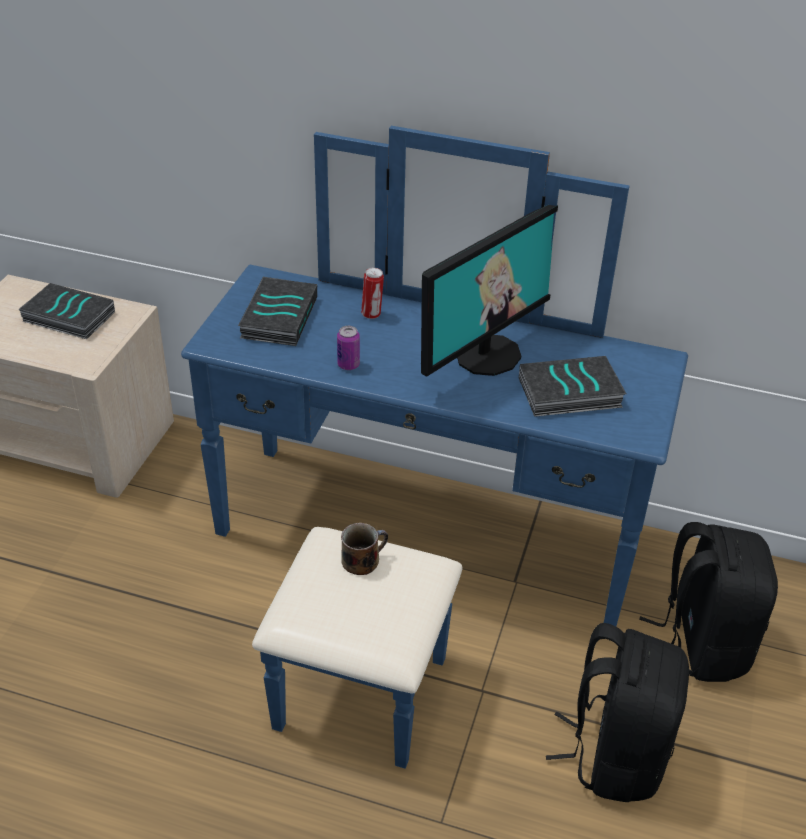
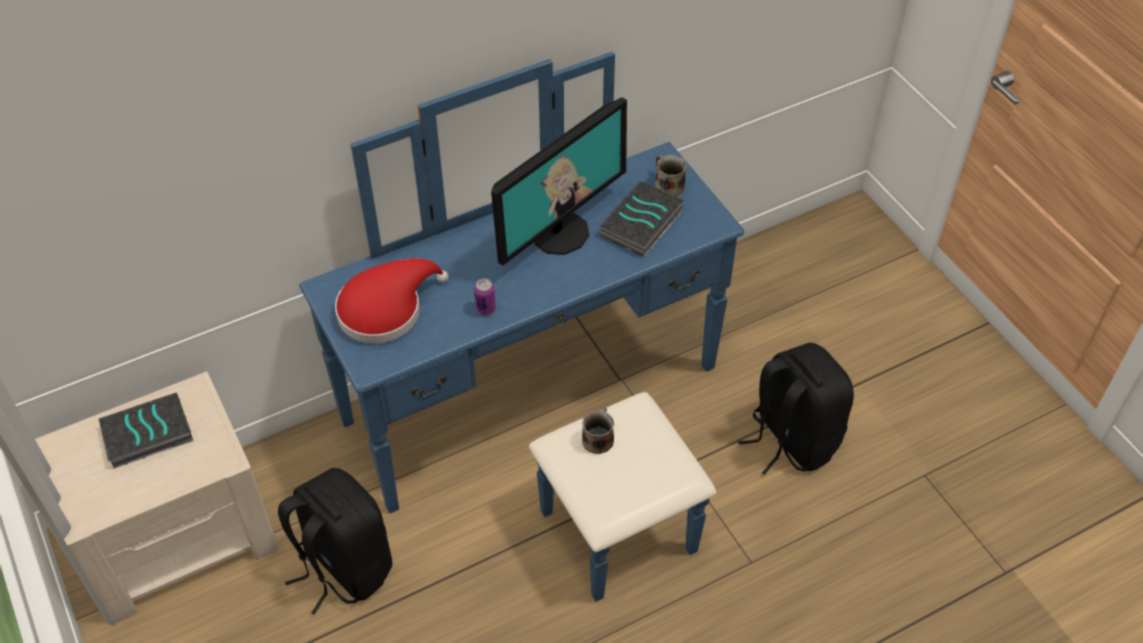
camera: 45 degrees left, 10 degrees up
book [238,277,317,346] -> red hat [335,258,449,344]
can [361,268,384,319] -> none
monitor [421,205,558,377] -> monitor turned 45 degrees clockwise [491,97,627,266]
black backpack [639,522,778,682] -> black backpack moved to [278,468,392,615]
none -> mug [655,155,686,196]

